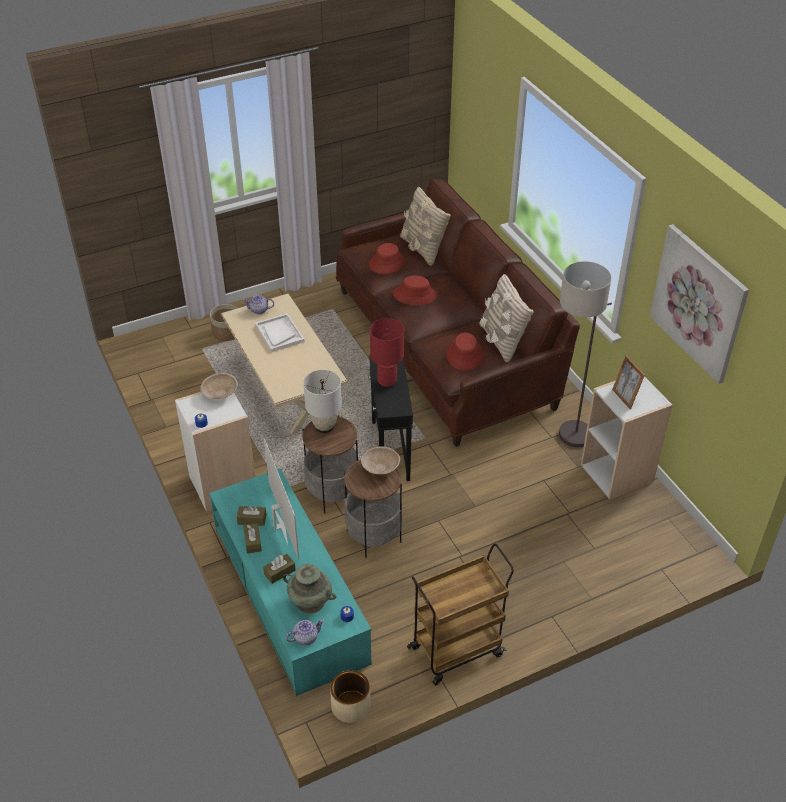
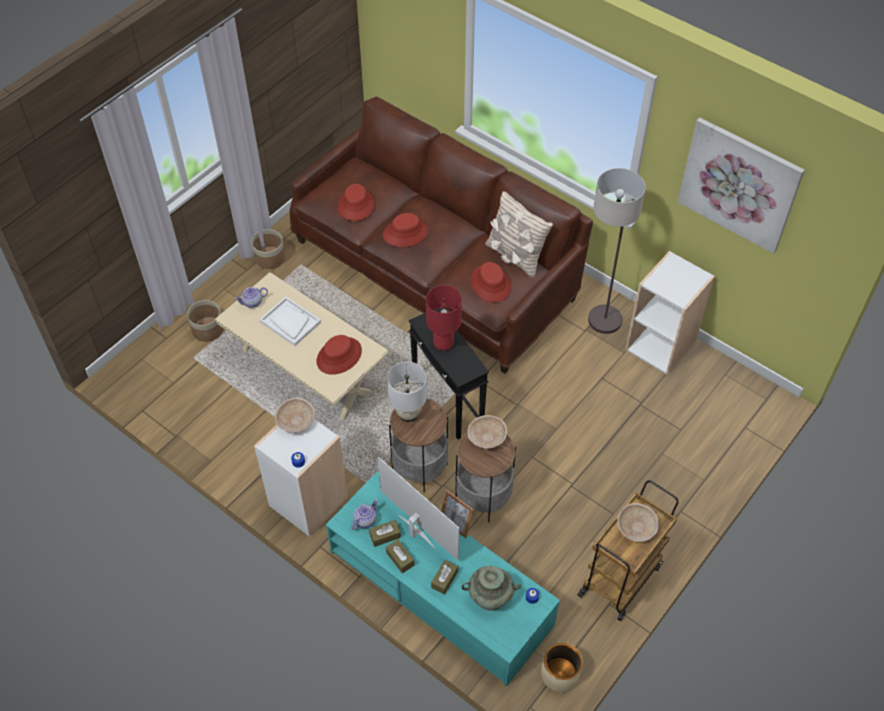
camera: 25 degrees left, 10 degrees up
teapot [286,619,324,645] -> teapot moved to [351,499,378,530]
beige pillow [400,187,451,266] -> none
picture frame [612,356,645,409] -> picture frame moved to [441,490,473,538]
none -> planter [251,229,285,269]
none -> red hat [316,335,362,375]
none -> beige bowl [617,503,659,542]

